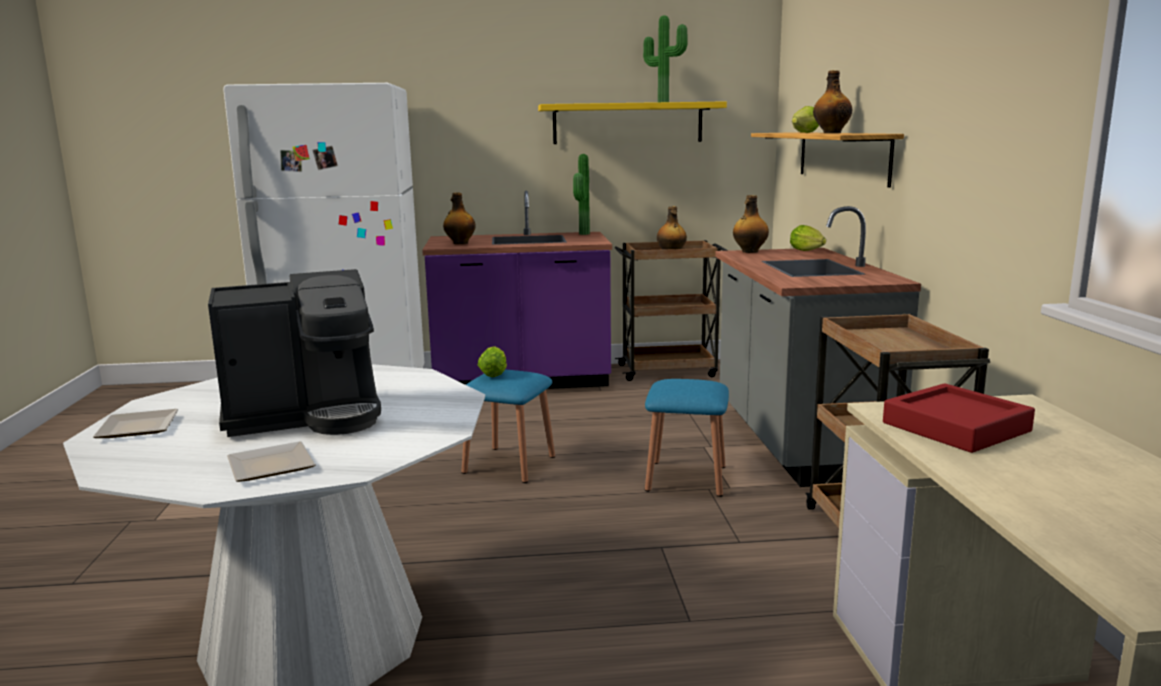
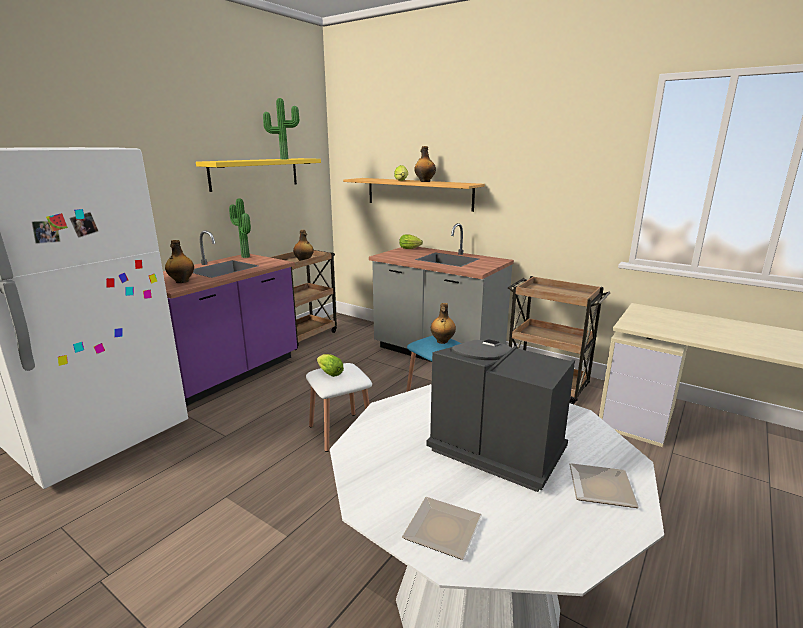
camera: 50 degrees left, 5 degrees up
coffee machine [208,269,381,437] -> coffee machine turned 75 degrees counterclockwise [426,339,575,492]
blue stool [461,370,555,483] -> white stool [306,363,372,452]
bottle [733,195,769,253] -> bottle moved to [431,303,456,344]
red tray [883,383,1035,453] -> none

